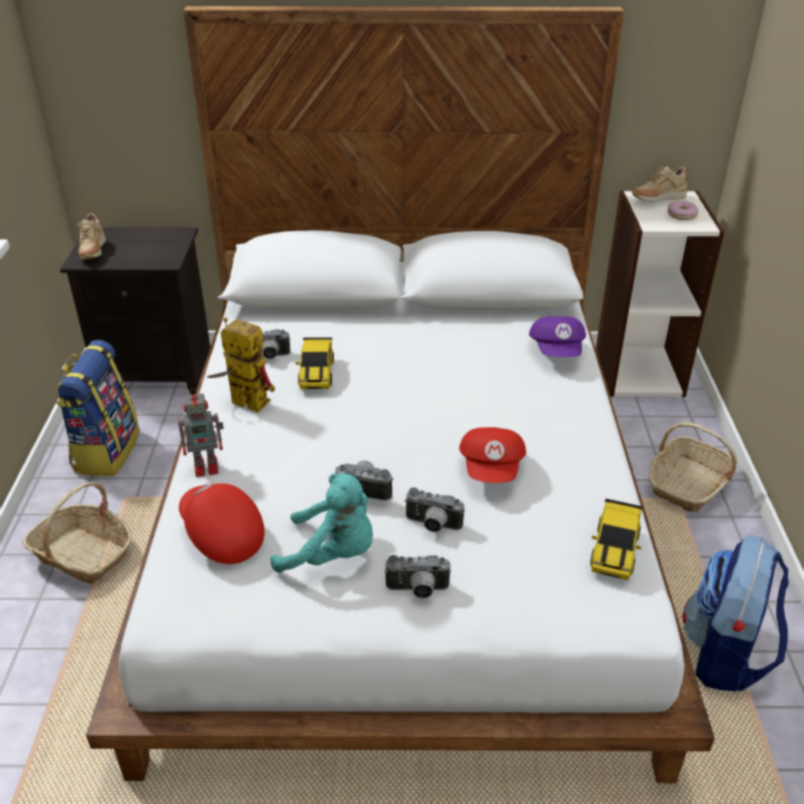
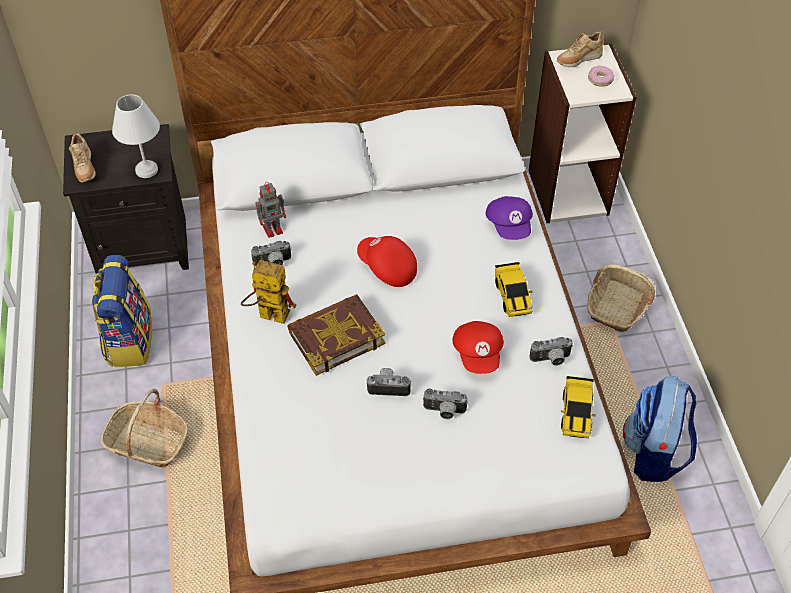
camera: 10 degrees left, 15 degrees up
toy robot [178,388,224,477] -> toy robot moved to [255,182,286,238]
red cap [179,483,265,564] -> red cap moved to [357,236,417,287]
turquoise plush toy [270,473,373,573] -> none
toy car [295,337,334,389] -> toy car moved to [495,262,533,317]
camera [385,555,451,599] -> camera moved to [529,337,573,366]
none -> white table lamp [112,94,160,178]
none -> book [287,294,386,376]

